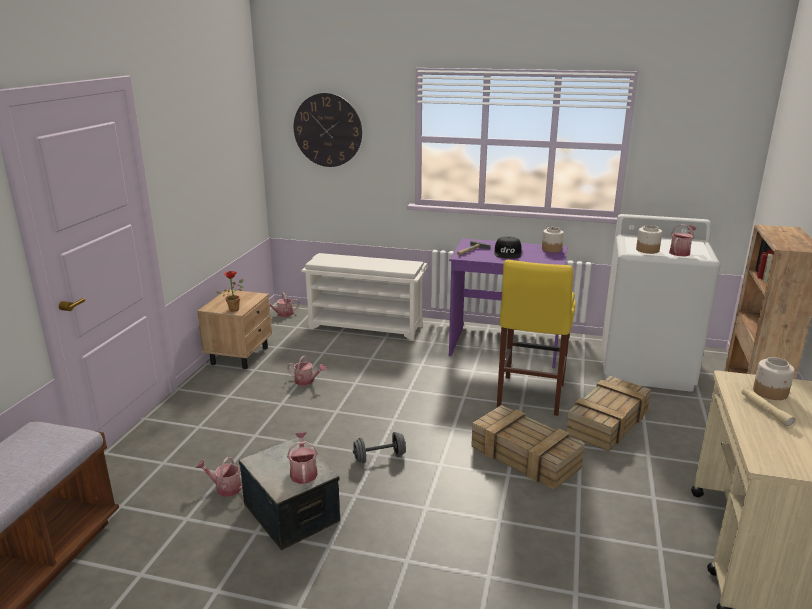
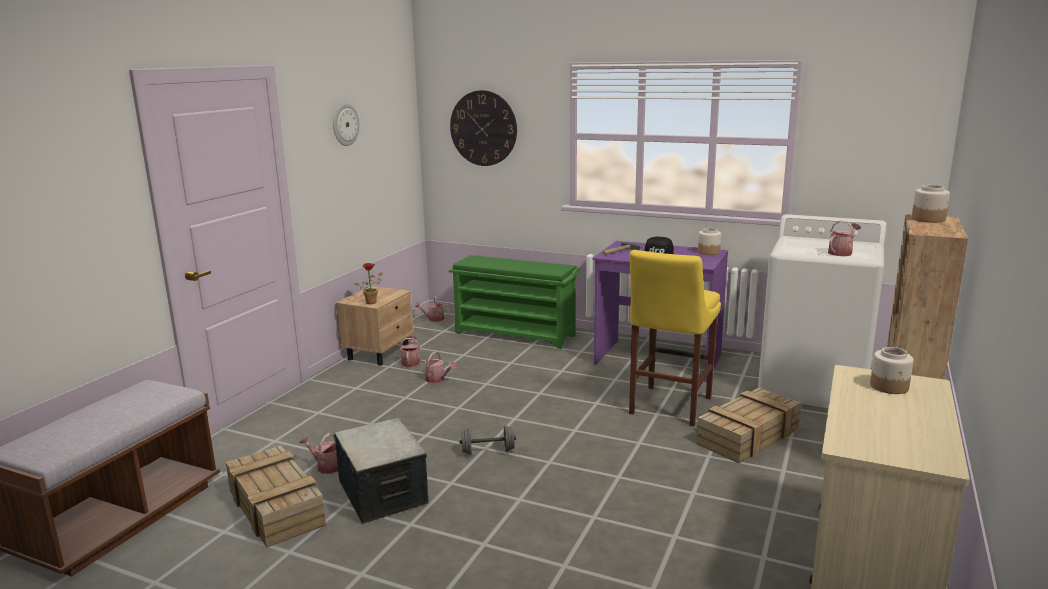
camera: 10 degrees right, 5 degrees down
watering can [287,432,318,484] -> watering can moved to [399,336,420,367]
white shoe rack [301,253,427,341] -> green shoe rack [449,255,580,349]
crate [471,405,585,490] -> crate moved to [226,445,326,548]
jar [636,225,662,254] -> jar moved to [912,185,950,223]
beige flashlight [742,388,796,428] -> none
none -> wall clock [333,103,359,146]

